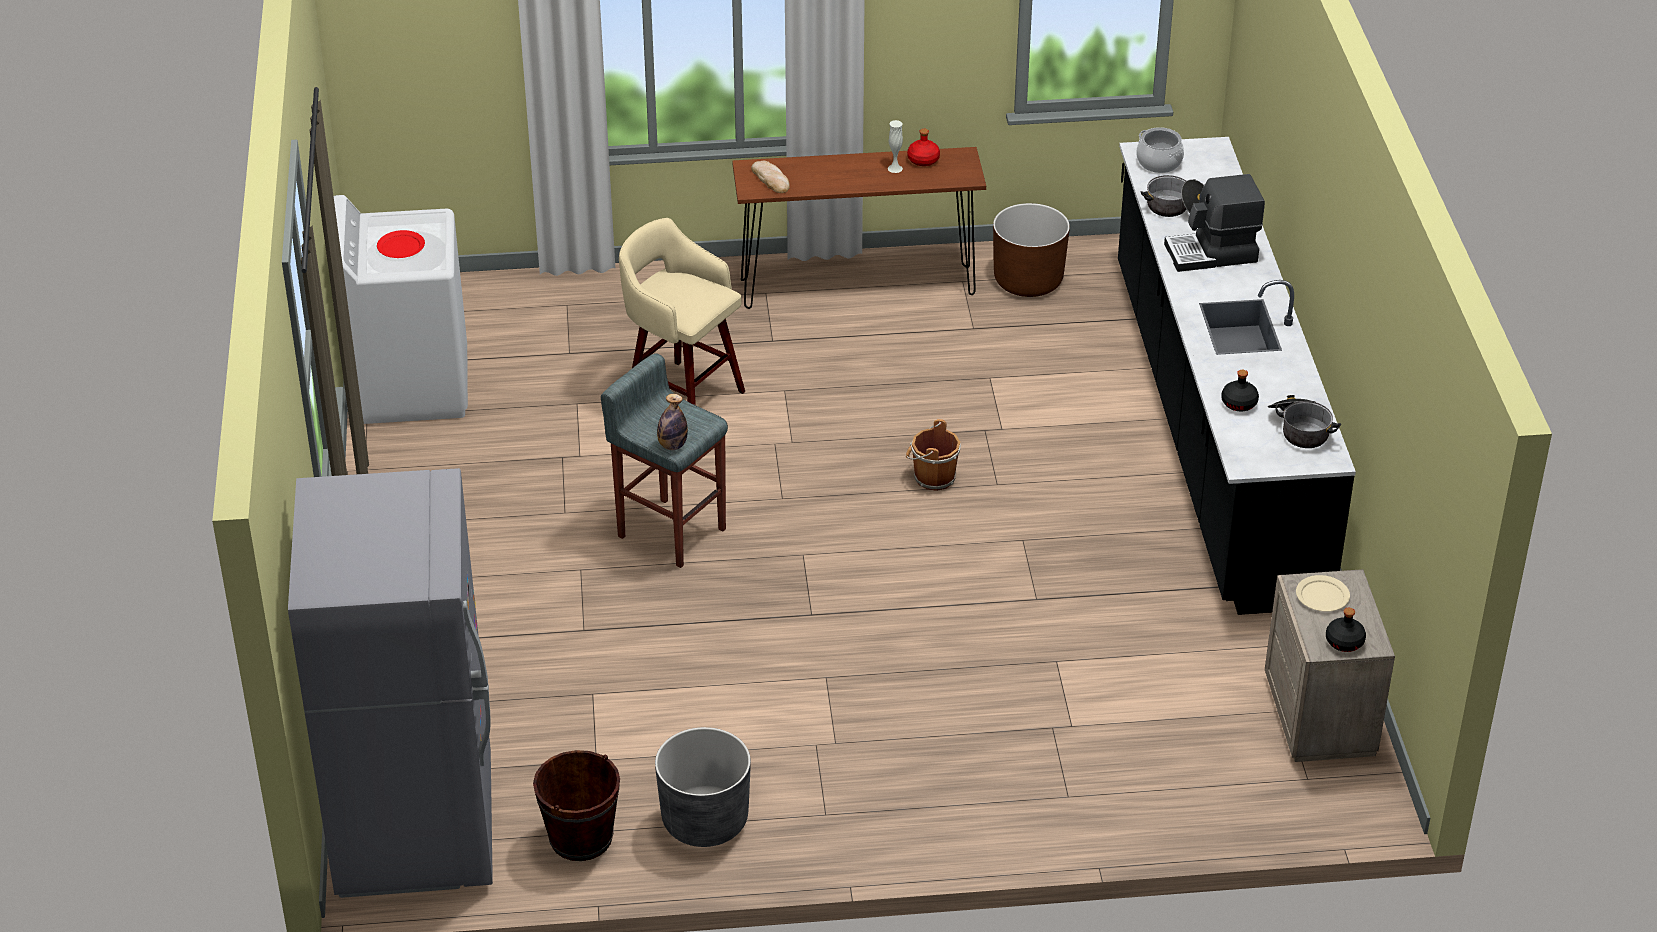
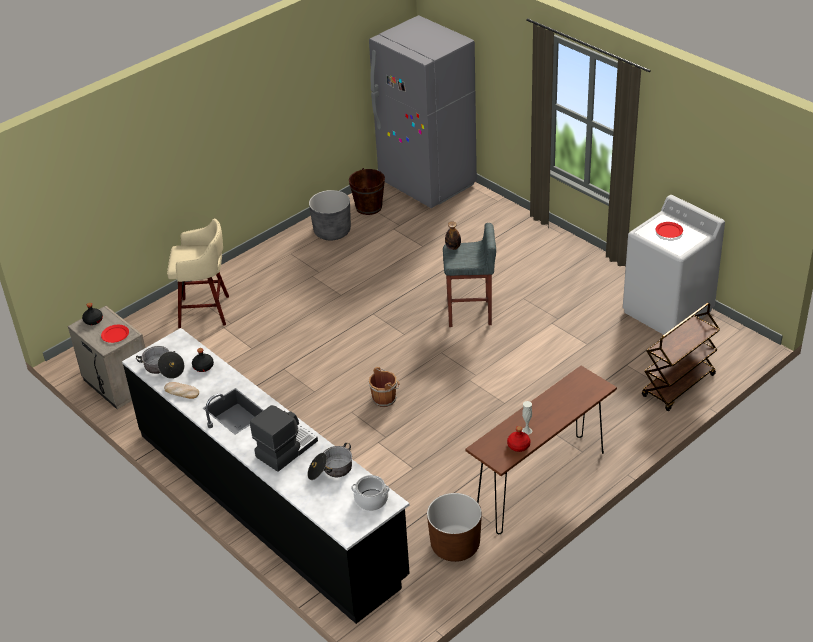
camera: 145 degrees right, 0 degrees up
beige stool [619,218,745,405] -> beige stool moved to [167,218,229,328]
bread [751,161,790,193] -> bread moved to [164,382,199,399]
beige plate [1296,575,1350,612] -> red plate [101,325,129,343]
none -> brown cart [642,303,720,411]

